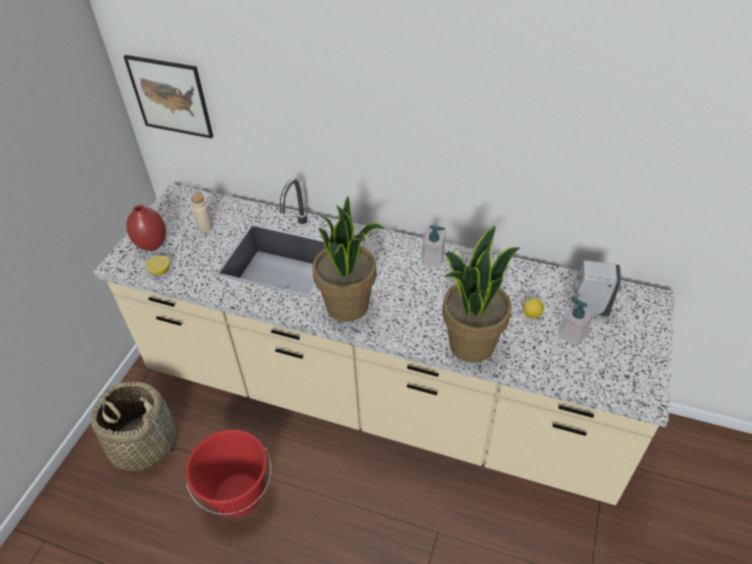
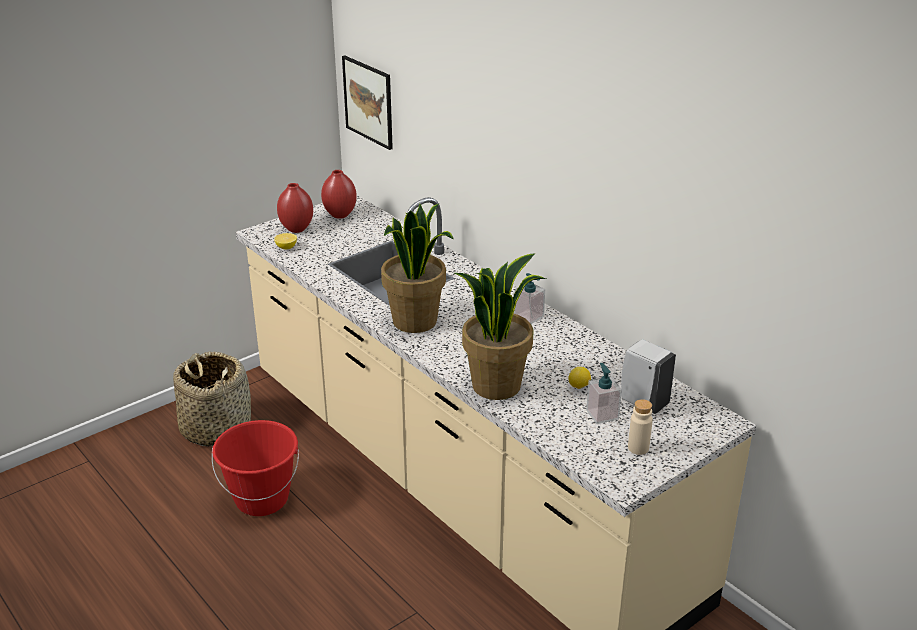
camera: 30 degrees right, 15 degrees down
beige bottle [191,193,213,232] -> beige bottle moved to [628,399,653,455]
none -> red vase [321,170,357,219]

